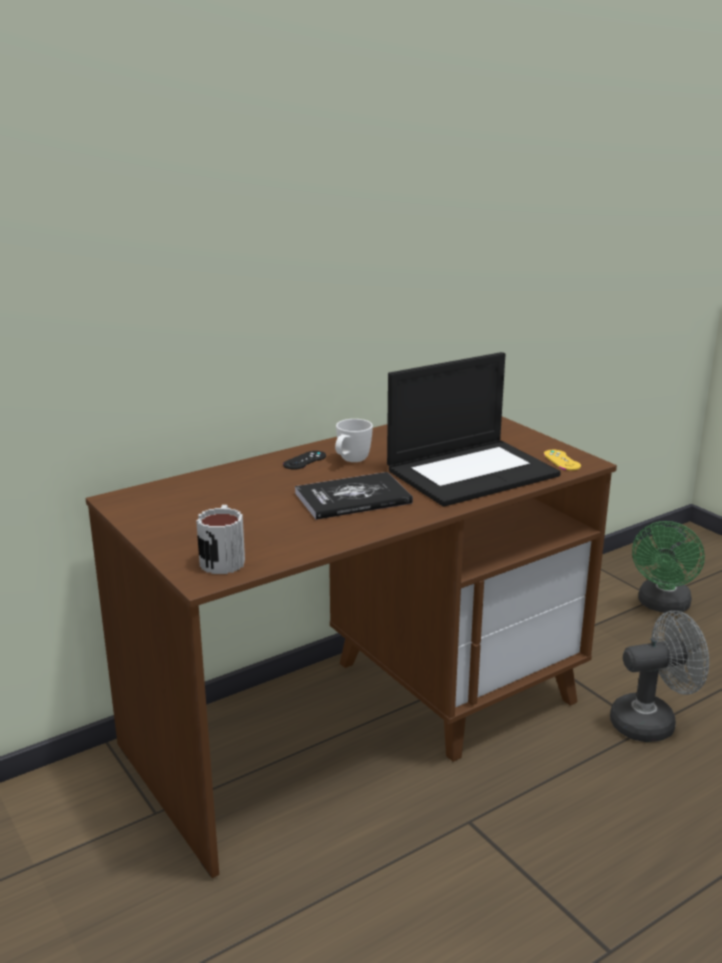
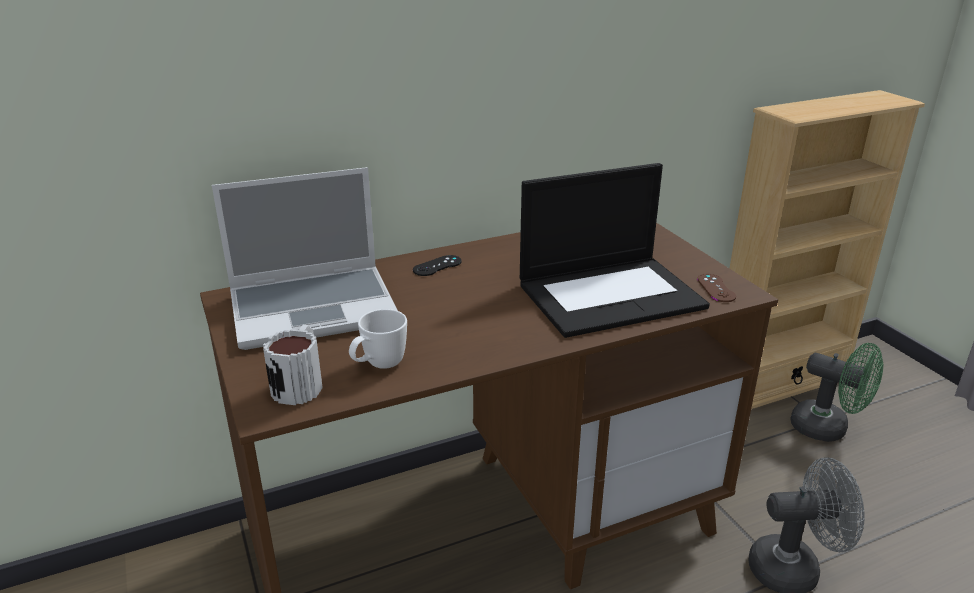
camera: 10 degrees right, 5 degrees up
book [295,472,413,520] -> none
white mug [335,419,373,462] -> white mug moved to [349,309,407,369]
yellow game controller [544,450,581,471] -> brown game controller [697,274,736,302]
green fan [632,521,705,614] -> green fan turned 90 degrees counterclockwise [790,343,884,442]
none -> laptop [212,167,398,350]
none -> beige bookcase [729,90,925,409]

